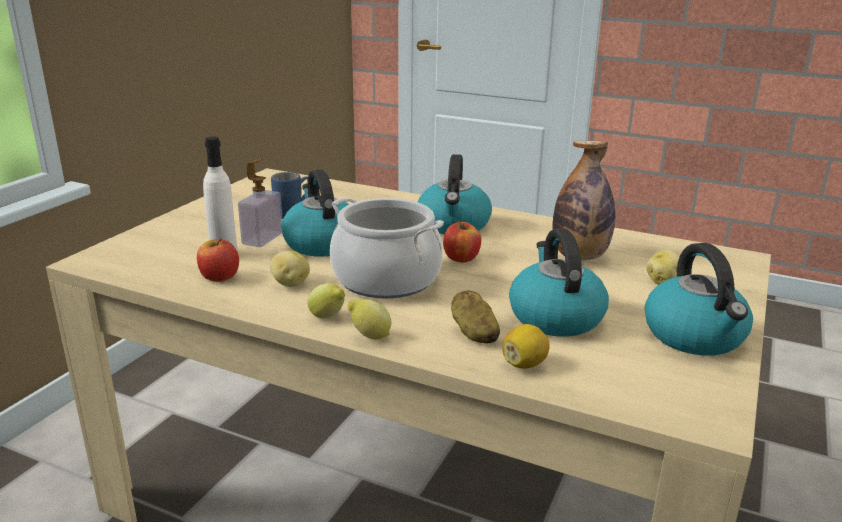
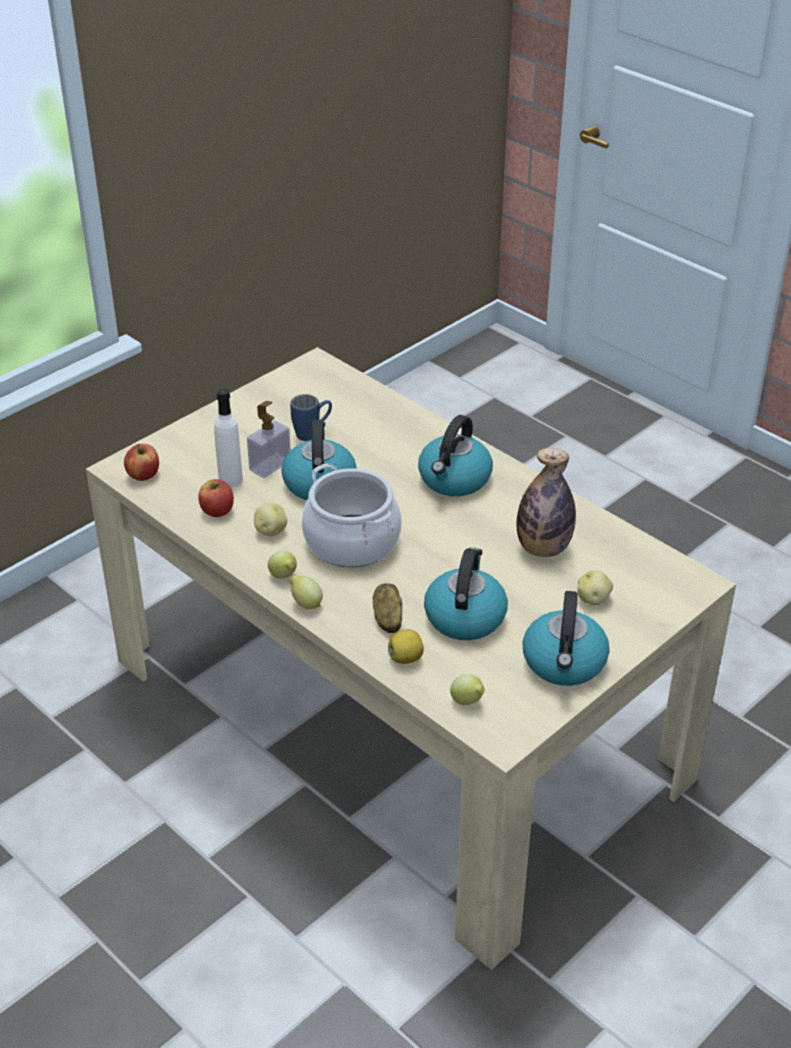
camera: 20 degrees right, 15 degrees up
apple [443,220,481,262] -> apple moved to [124,444,159,481]
none -> lemon [450,674,485,705]

